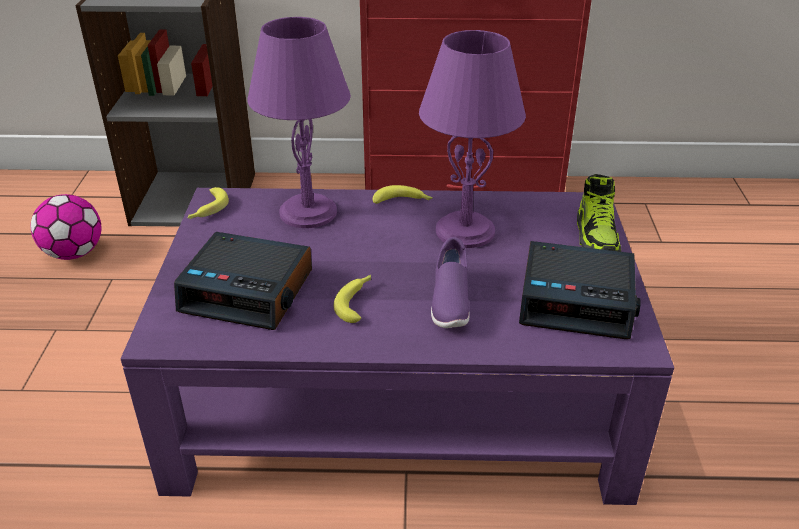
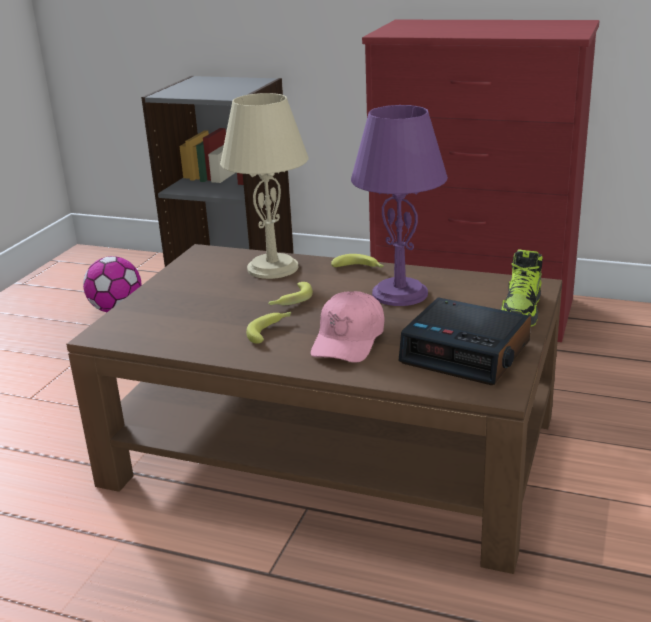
camera: 20 degrees right, 10 degrees down
purple coffee table [120,188,674,505] -> brown coffee table [66,244,562,574]
alarm clock [174,232,312,330] -> none
banana [188,187,229,219] -> banana moved to [268,282,313,305]
purple table lamp [247,17,351,228] -> beige table lamp [220,93,308,279]
purple shoe [431,237,470,328] -> pink cap [311,291,385,363]

